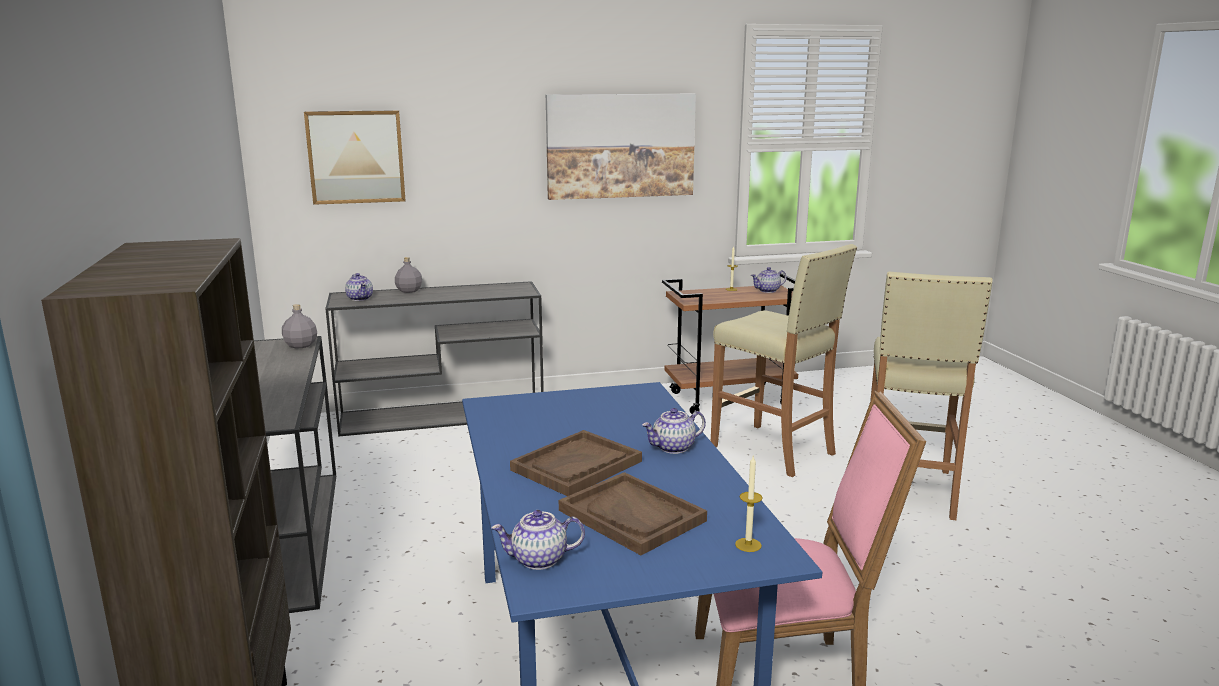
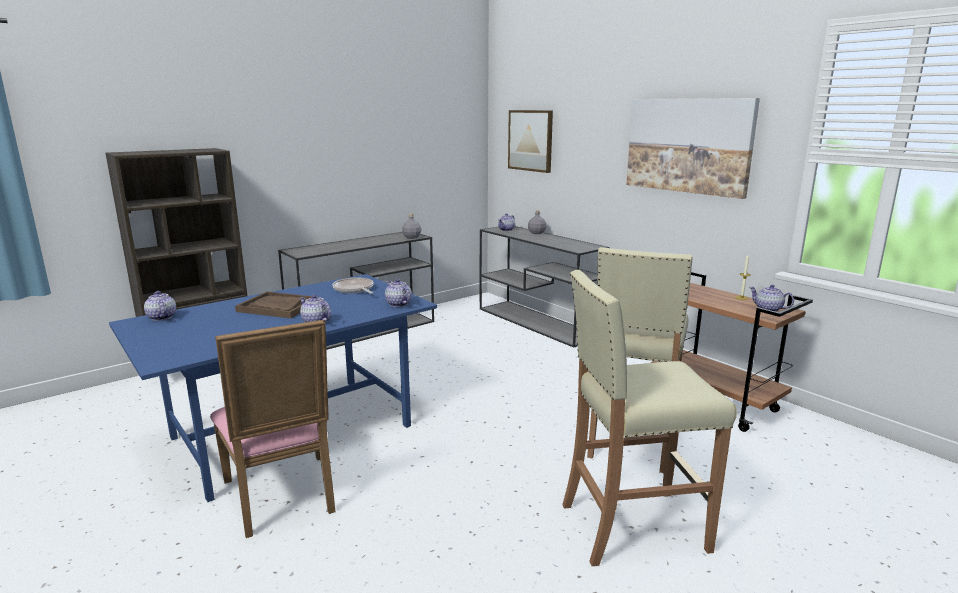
camera: 65 degrees right, 0 degrees up
brown tray [559,472,707,555] -> none
candle [735,456,763,552] -> none
none -> frying pan [332,278,374,294]
none -> teapot [385,279,412,307]

